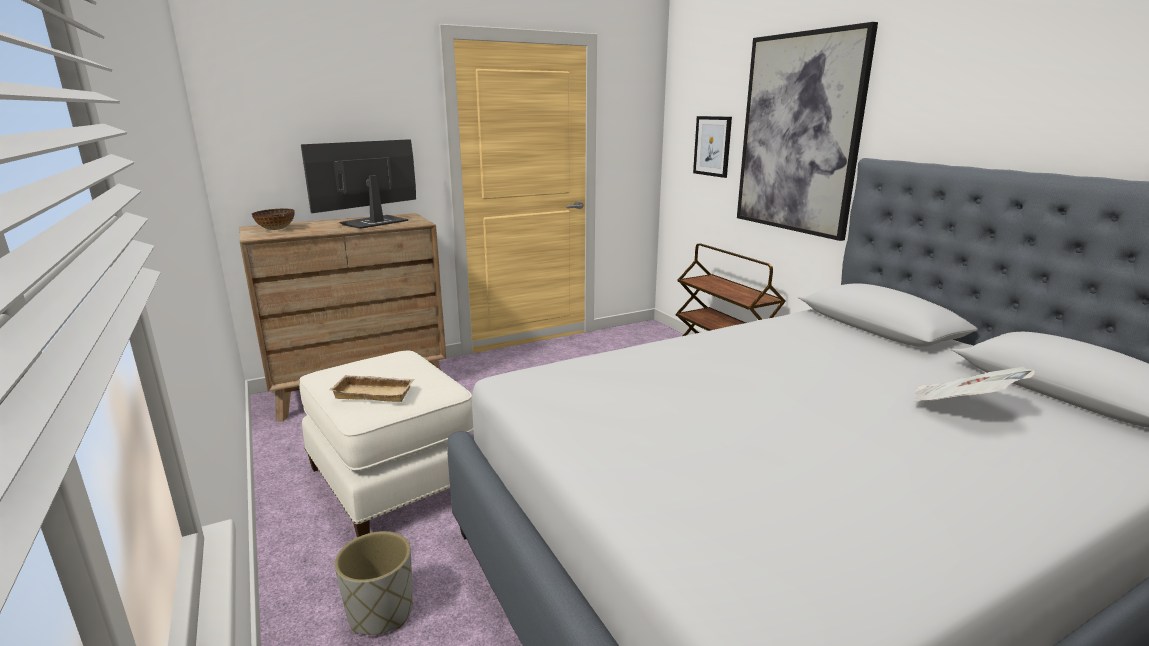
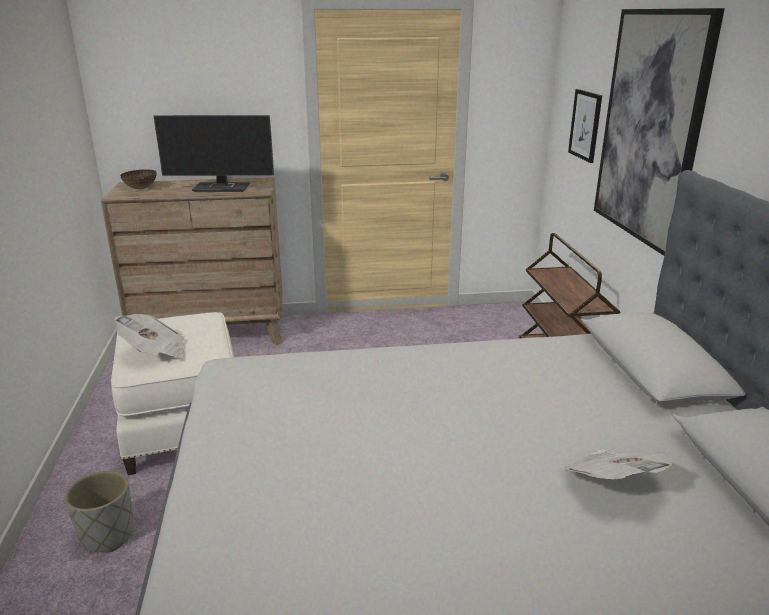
camera: 20 degrees right, 5 degrees up
monitor [301,139,416,229] -> monitor turned 150 degrees counterclockwise [154,115,274,192]
beige tray [329,375,415,402] -> newspaper [114,314,185,358]

